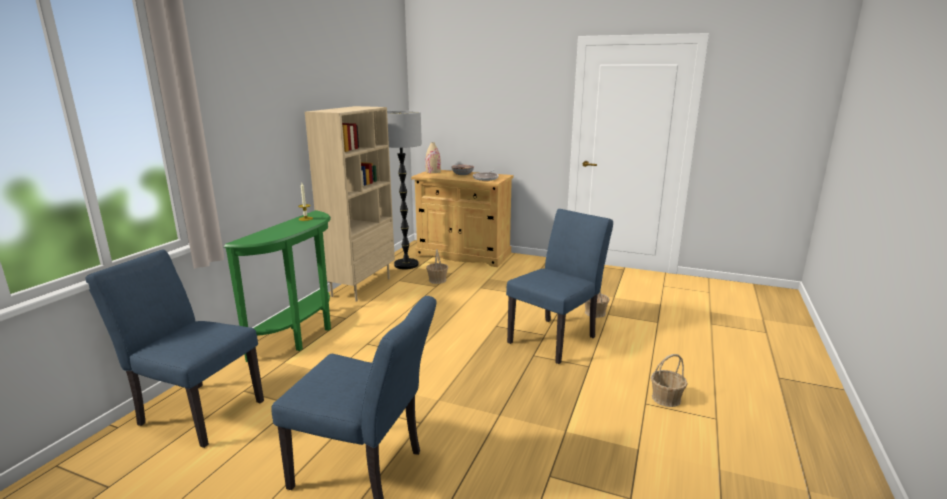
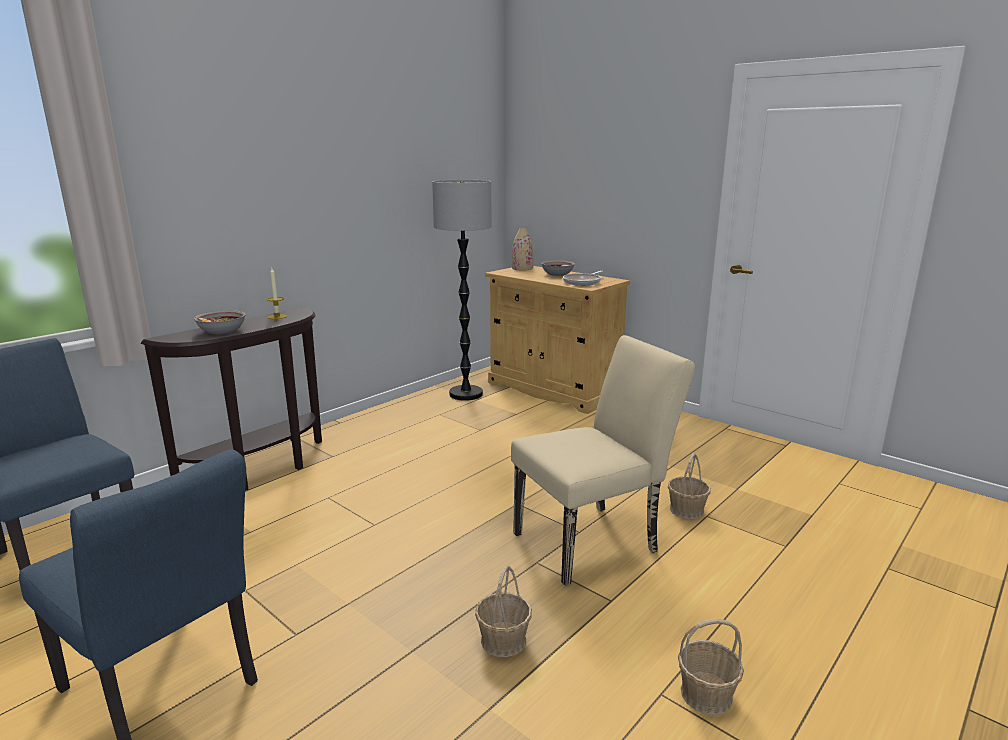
camera: 20 degrees right, 0 degrees up
green console table [224,210,331,362] -> brown console table [141,307,322,491]
beige bookcase [305,106,395,302] -> none
basket [426,249,448,284] -> basket moved to [475,565,532,657]
blue chair [506,209,613,364] -> beige chair [511,335,695,586]
none -> bowl [194,310,246,334]

